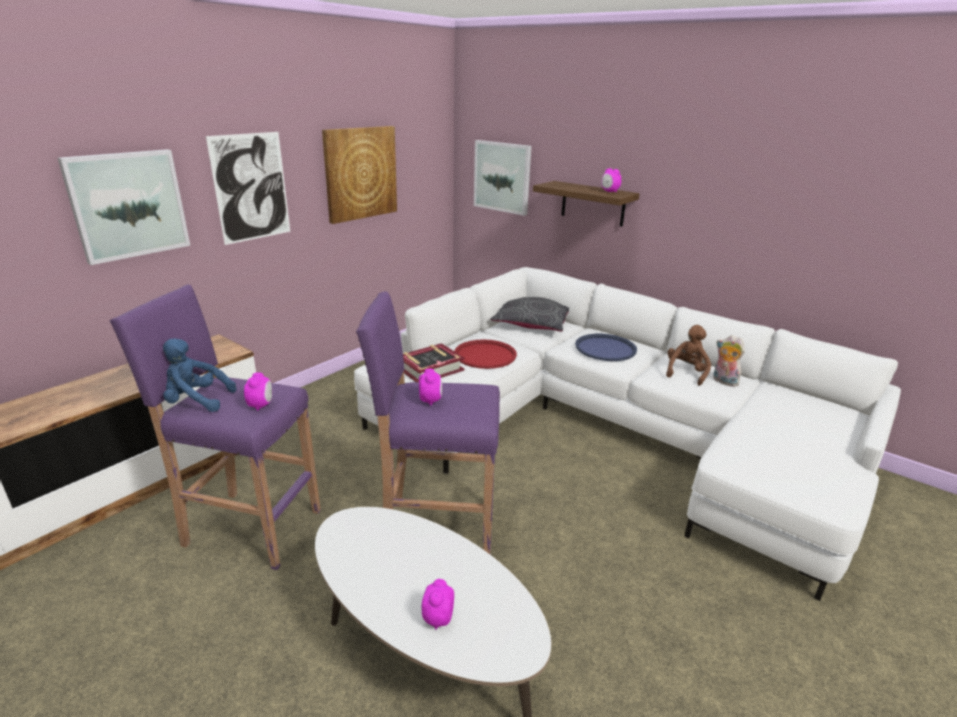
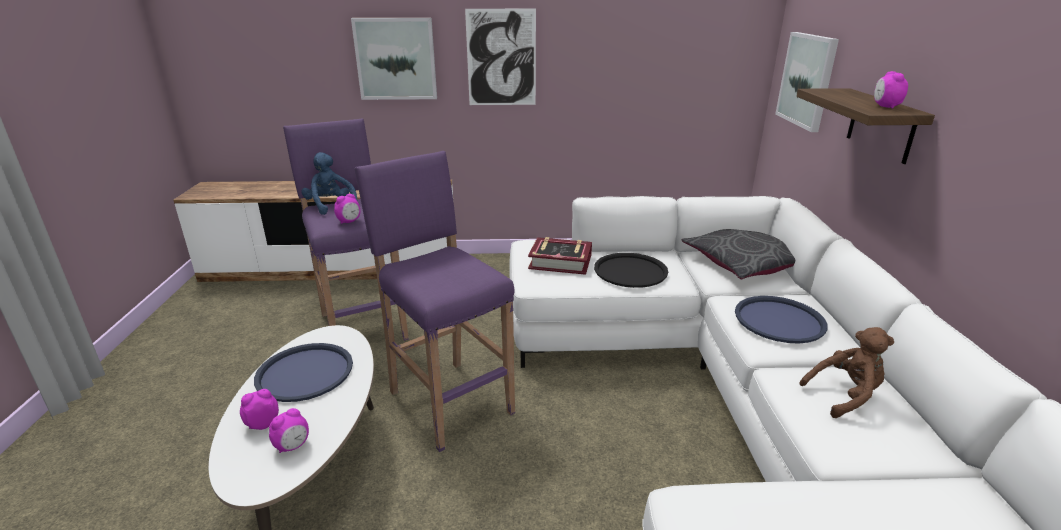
camera: 50 degrees right, 0 degrees up
picture [322,126,397,224] -> none
alarm clock [419,368,442,406] -> alarm clock moved to [269,408,309,453]
red tray [454,339,517,369] -> black tray [594,253,668,288]
plush toy [713,335,745,387] -> none
none -> blue tray [254,343,353,402]

